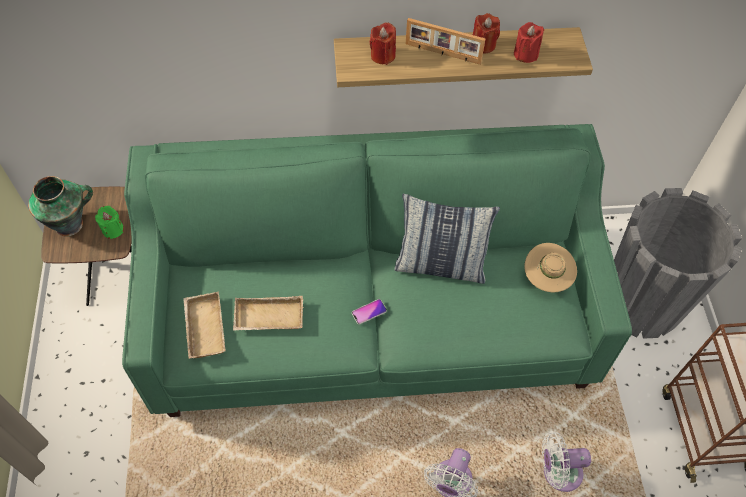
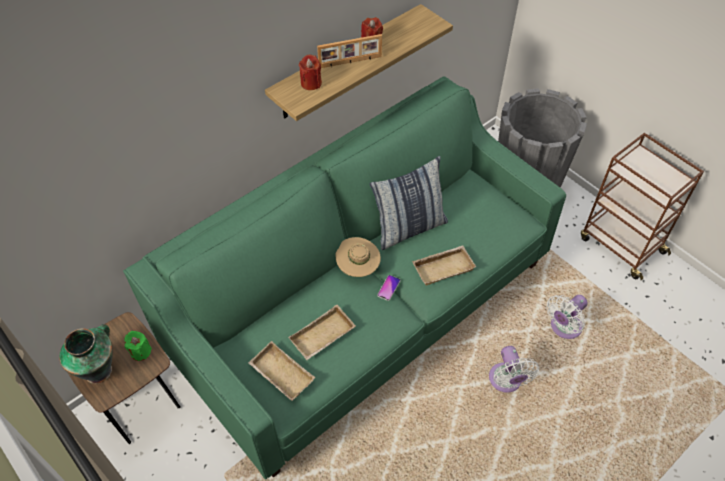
camera: 35 degrees left, 5 degrees down
red candle [514,22,544,63] -> none
beige hat [524,243,577,292] -> beige hat moved to [336,237,381,277]
none -> beige tray [412,245,476,285]

